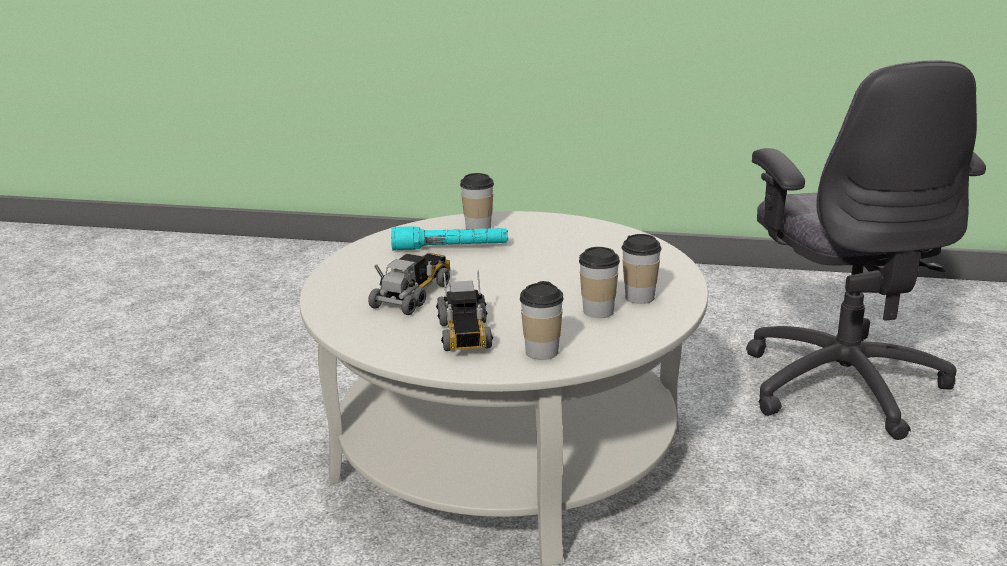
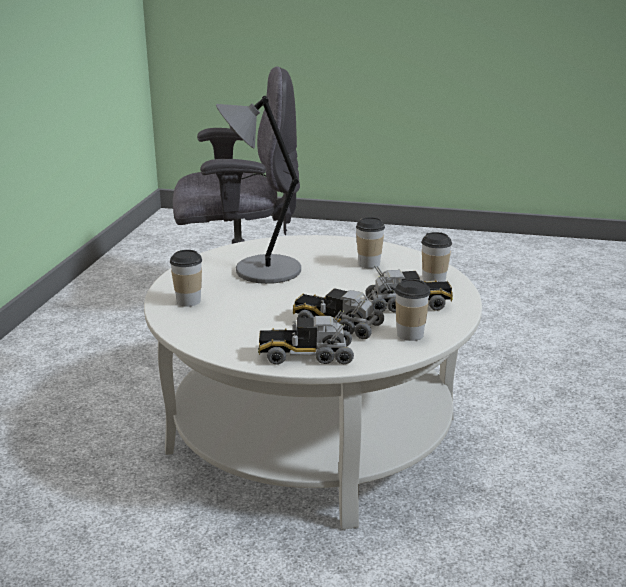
camera: 90 degrees left, 0 degrees up
turquoise flashlight [391,226,508,250] -> none
cup [622,234,662,304] -> cup moved to [395,279,431,341]
none -> grey table lamp [216,96,301,284]
none -> toy truck [258,311,354,365]

